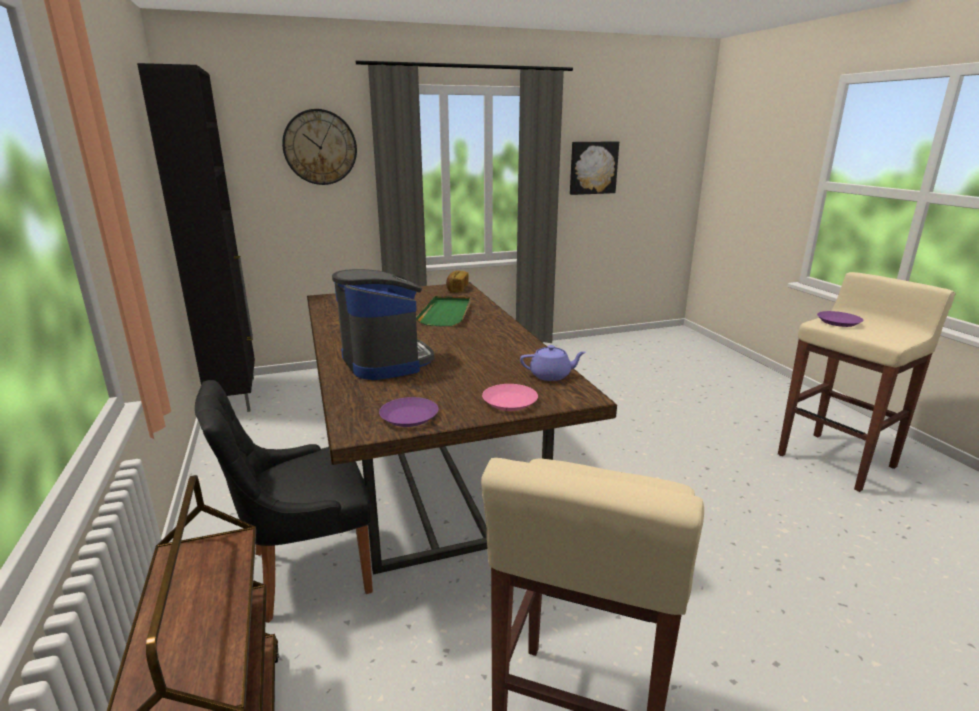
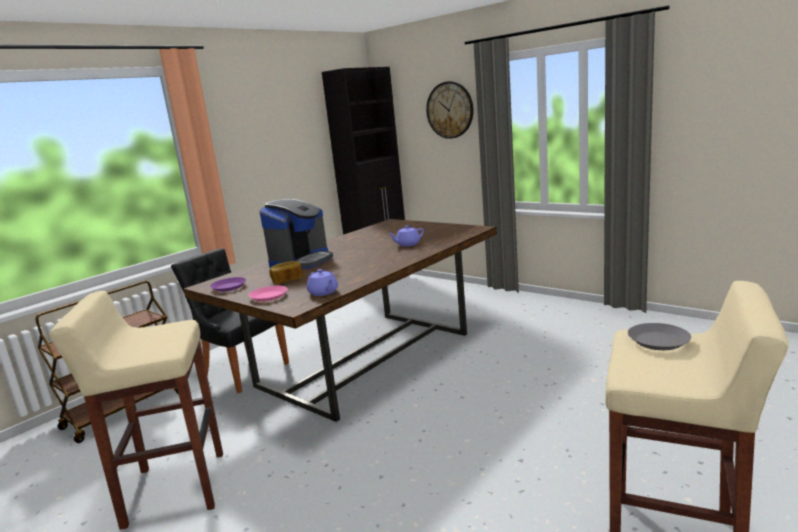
camera: 60 degrees right, 5 degrees down
green tray [416,296,470,326] -> purple teapot [388,225,424,246]
bread [446,271,469,292] -> bread moved to [269,261,303,284]
picture [570,141,619,195] -> none
purple plate [817,311,863,327] -> grey plate [628,323,691,350]

